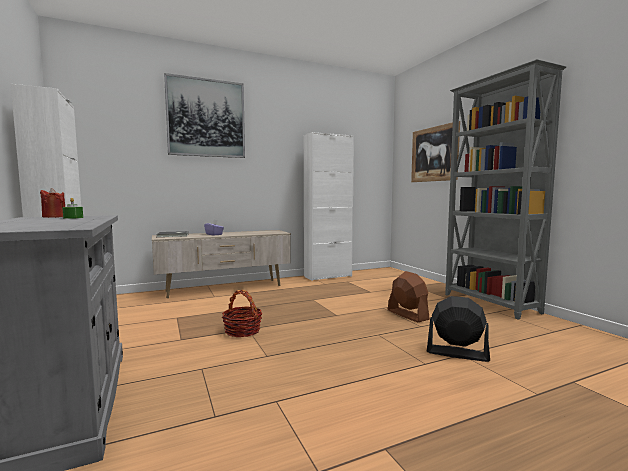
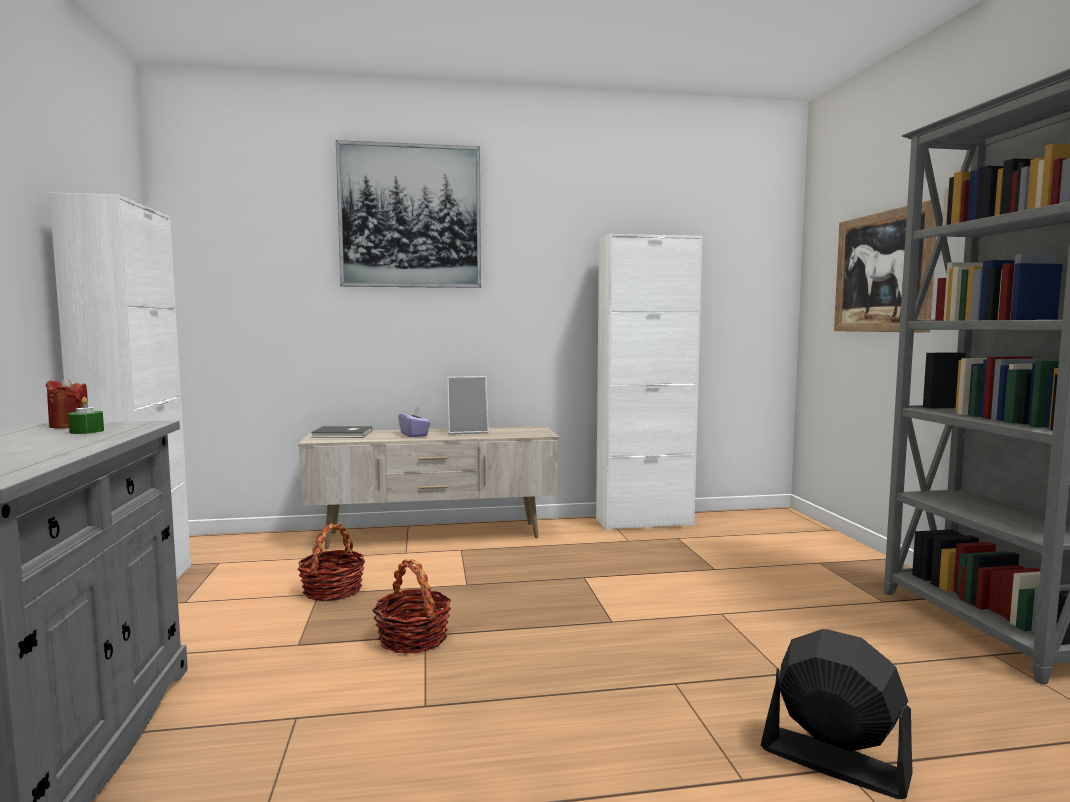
camera: 15 degrees right, 0 degrees up
brown fan [388,271,430,322] -> none
none -> basket [298,523,365,601]
none -> picture frame [447,376,489,434]

